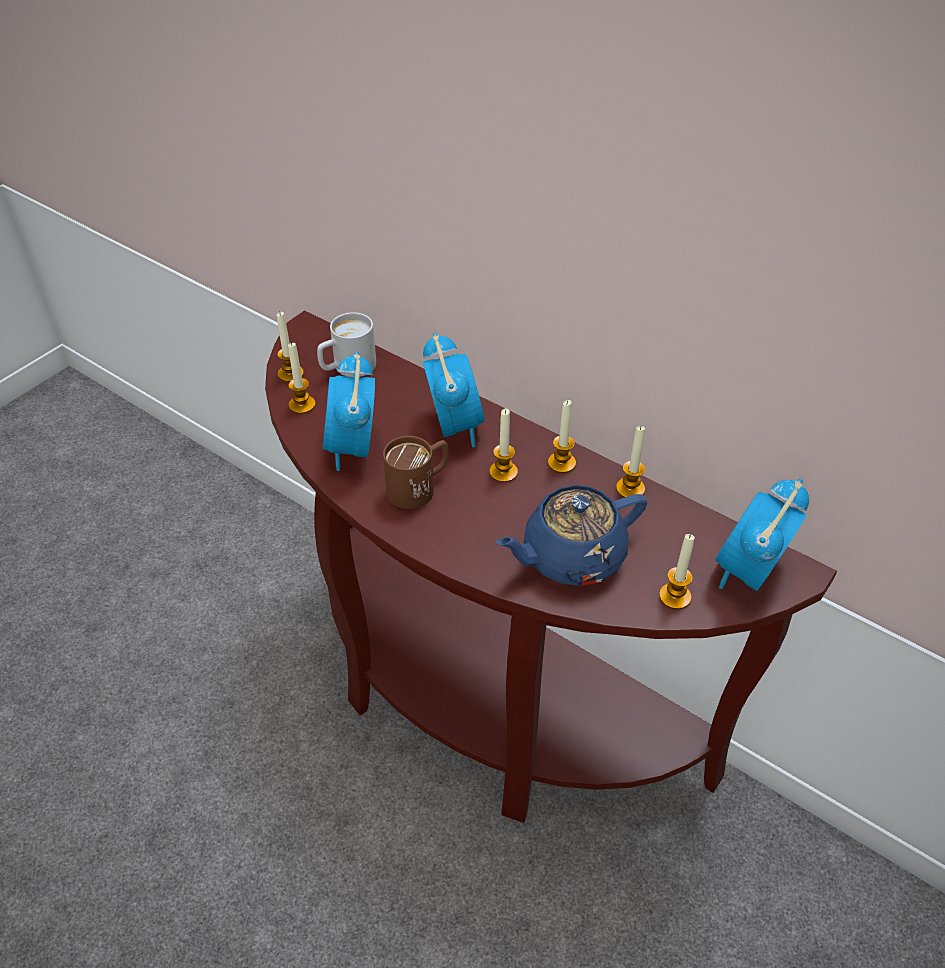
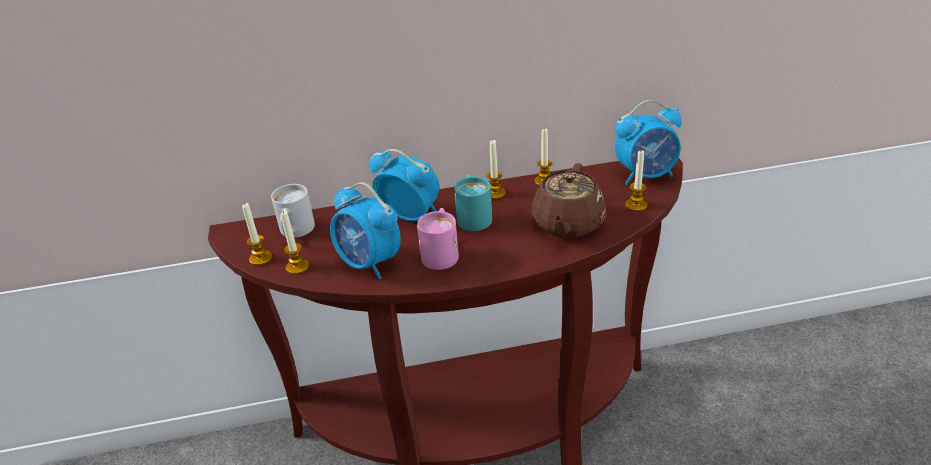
camera: 45 degrees left, 10 degrees down
brown mug [383,436,449,509] -> pink mug [417,208,459,270]
candle [489,409,518,483] -> turquoise mug [454,175,492,231]
blue teapot [496,485,647,586] -> brown teapot [532,163,606,238]
alarm clock [715,479,809,591] -> alarm clock turned 90 degrees counterclockwise [615,100,682,185]

